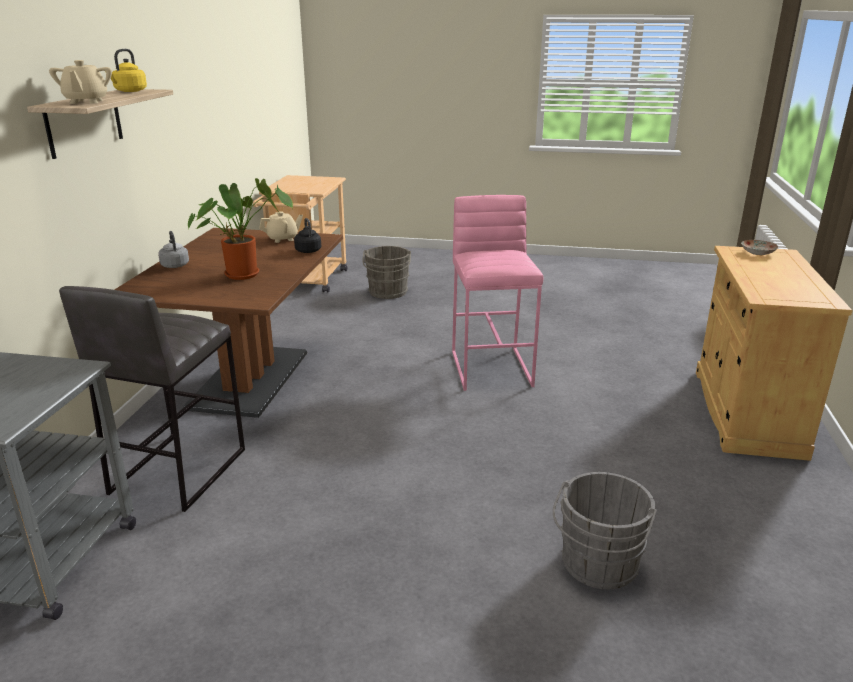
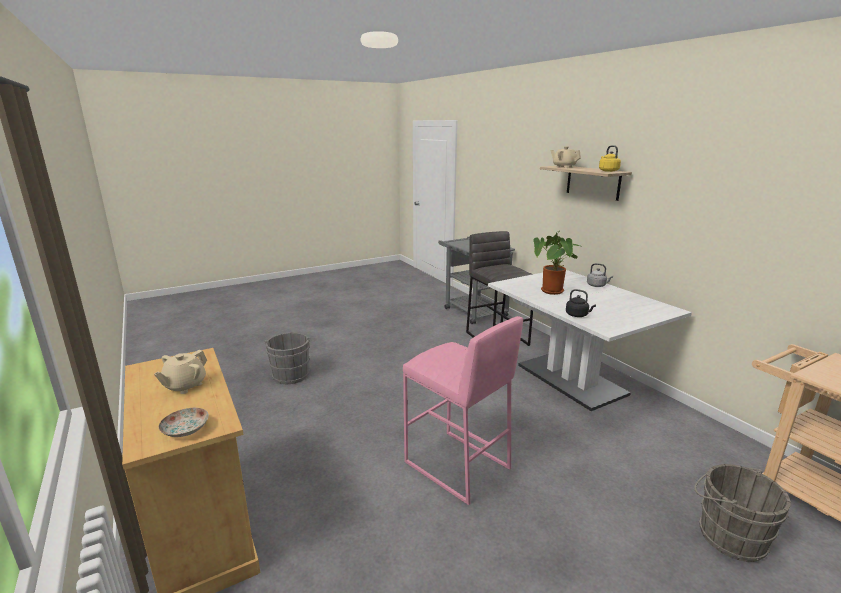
camera: 140 degrees right, 5 degrees down
brown dining table [115,228,343,418] -> white dining table [488,270,692,411]
beige teapot [259,211,303,243] -> beige teapot moved to [154,350,207,394]

